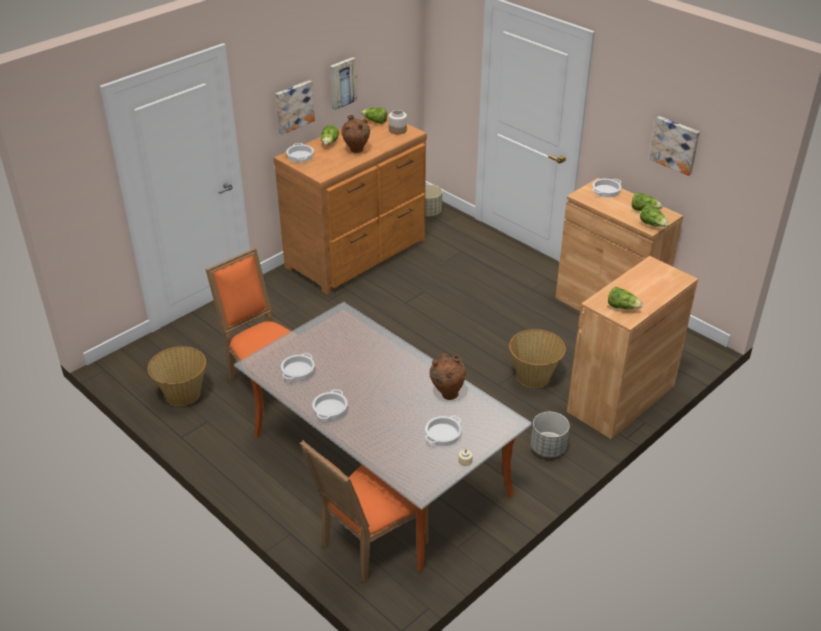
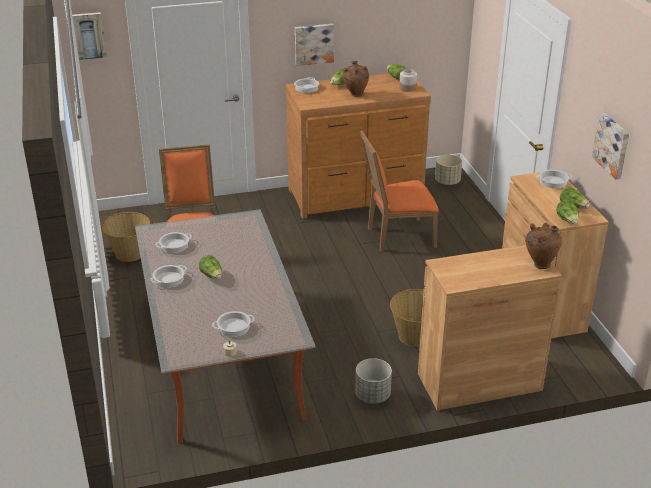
camera: 30 degrees right, 5 degrees down
orange chair [300,440,429,583] -> orange chair moved to [360,131,439,252]
picture [330,57,357,110] -> picture moved to [72,12,107,60]
brown vase [430,353,466,400] -> brown vase moved to [525,222,562,269]
lettuce [608,287,643,309] -> lettuce moved to [199,255,222,279]

